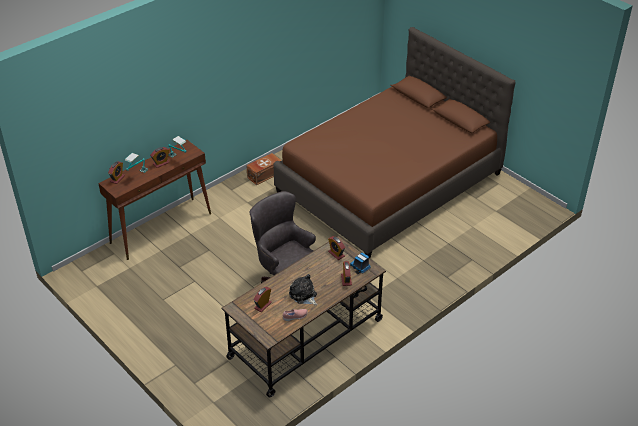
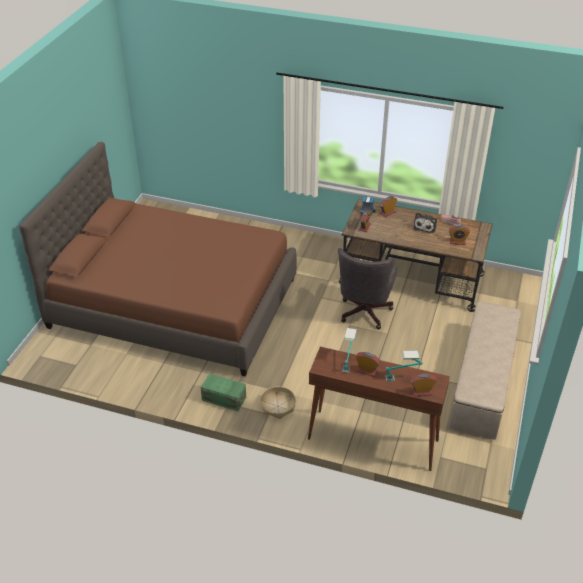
camera: 120 degrees left, 0 degrees up
brown storage box [246,153,282,185] -> green storage box [201,373,246,411]
none -> basket [260,387,296,419]
none -> beige bench [449,301,521,440]

